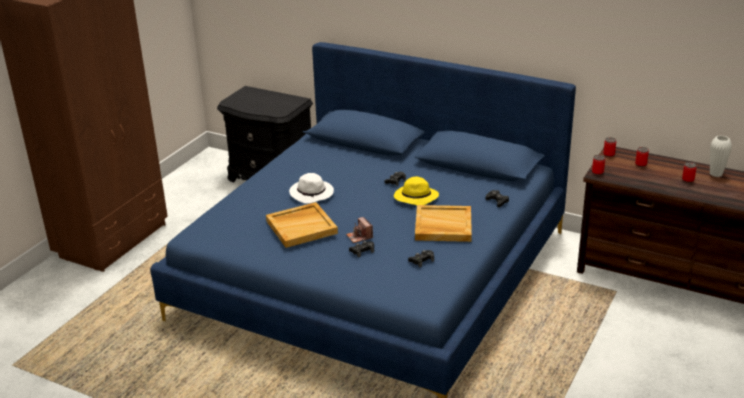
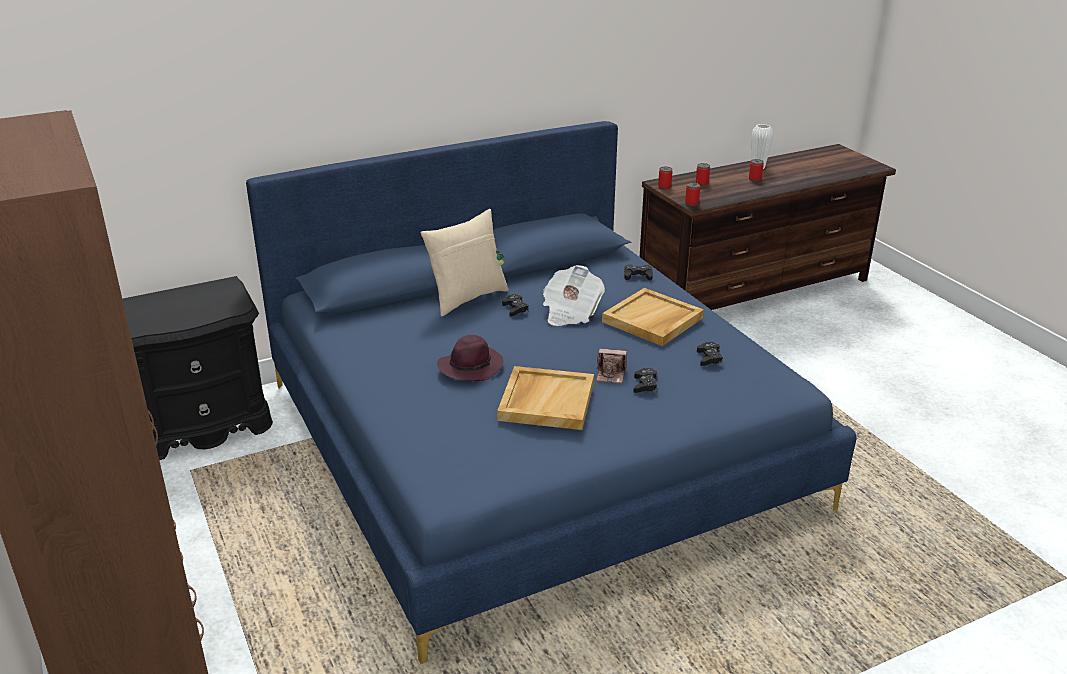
camera: 55 degrees left, 0 degrees up
white hat [289,173,334,204] -> purple hat [437,335,504,381]
yellow hat [394,177,439,205] -> newspaper [543,265,605,326]
none -> beige pillow [421,209,509,316]

